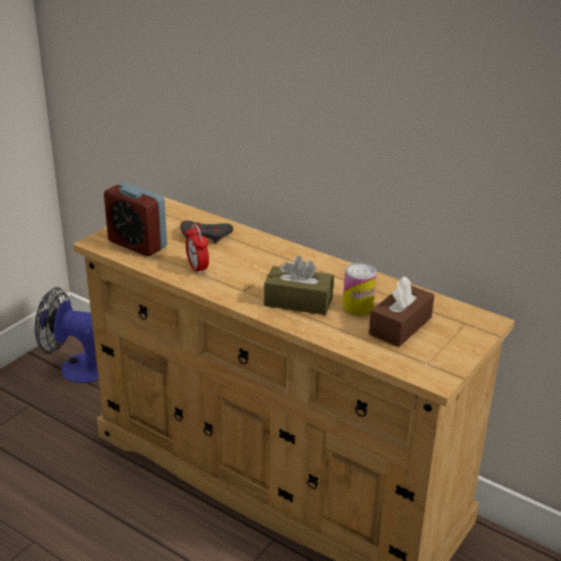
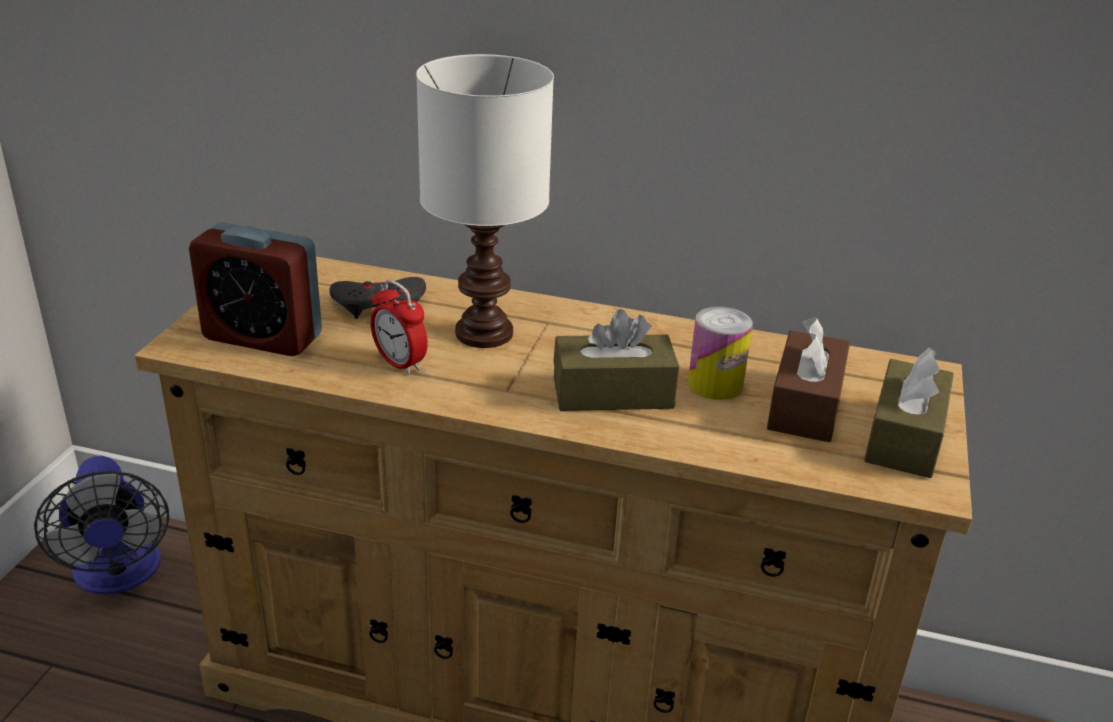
camera: 20 degrees left, 0 degrees up
fan [35,287,99,383] -> fan turned 105 degrees counterclockwise [34,456,169,594]
none -> white table lamp [416,54,554,348]
none -> brown tissue box [864,347,954,478]

